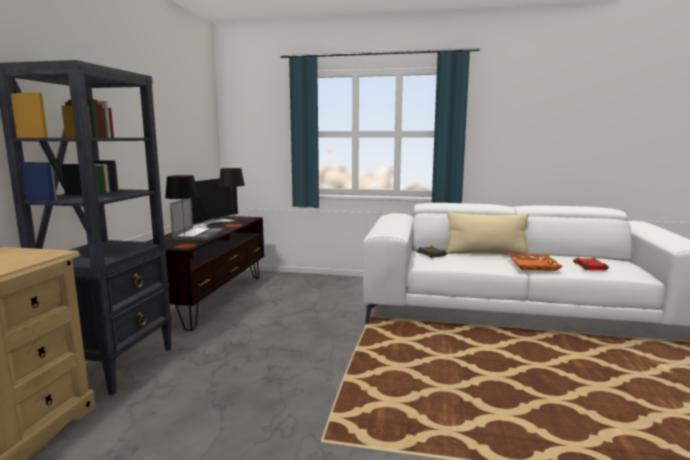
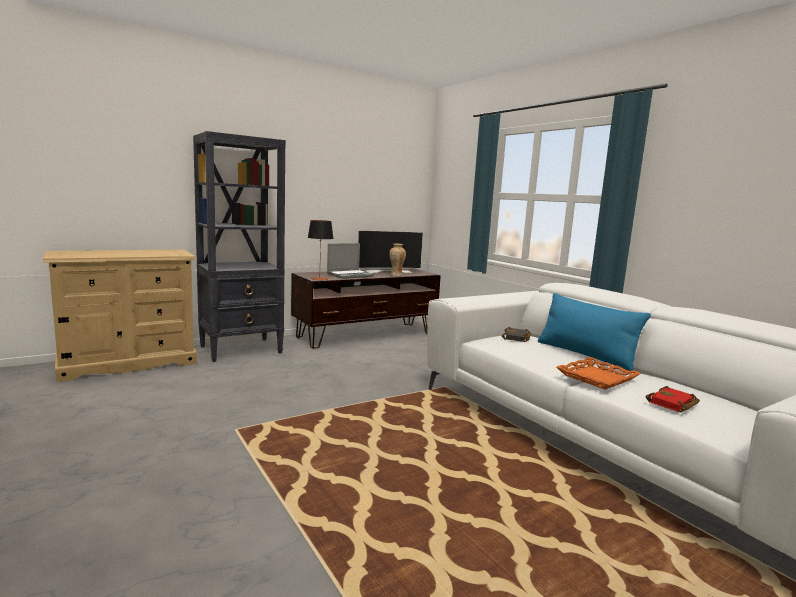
camera: 45 degrees right, 0 degrees up
table lamp [219,168,245,227] -> vase [389,244,406,276]
beige pillow [447,212,530,255] -> blue pillow [538,293,651,371]

